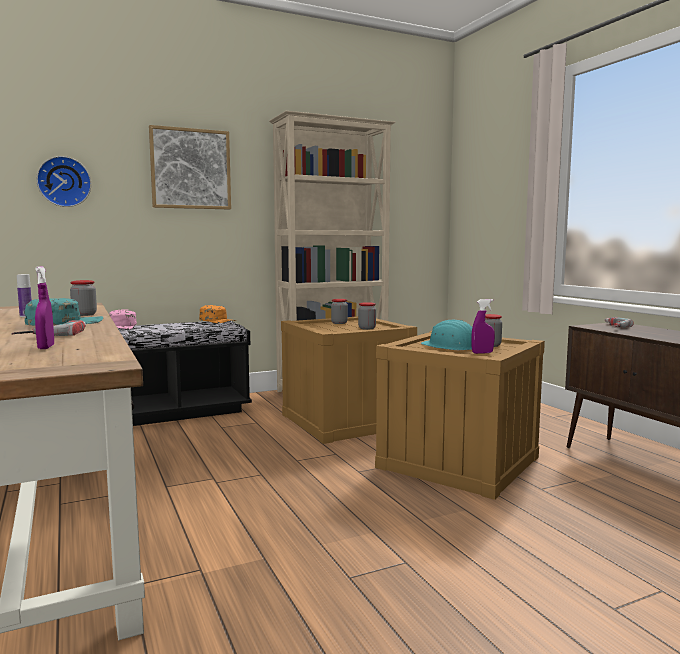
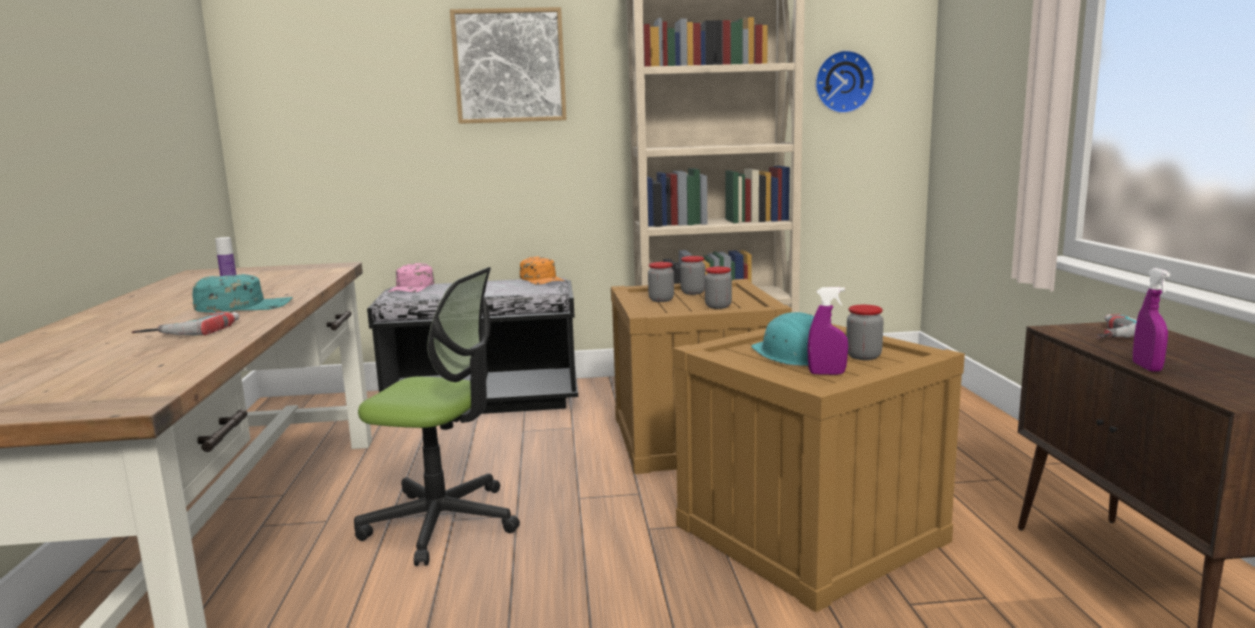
camera: 20 degrees right, 5 degrees up
purple spray bottle [35,266,54,349] -> purple spray bottle moved to [1133,268,1170,372]
wall clock [36,156,91,207] -> wall clock moved to [815,50,875,114]
jar [70,280,97,316] -> jar moved to [648,262,674,302]
none -> office chair [354,267,520,566]

